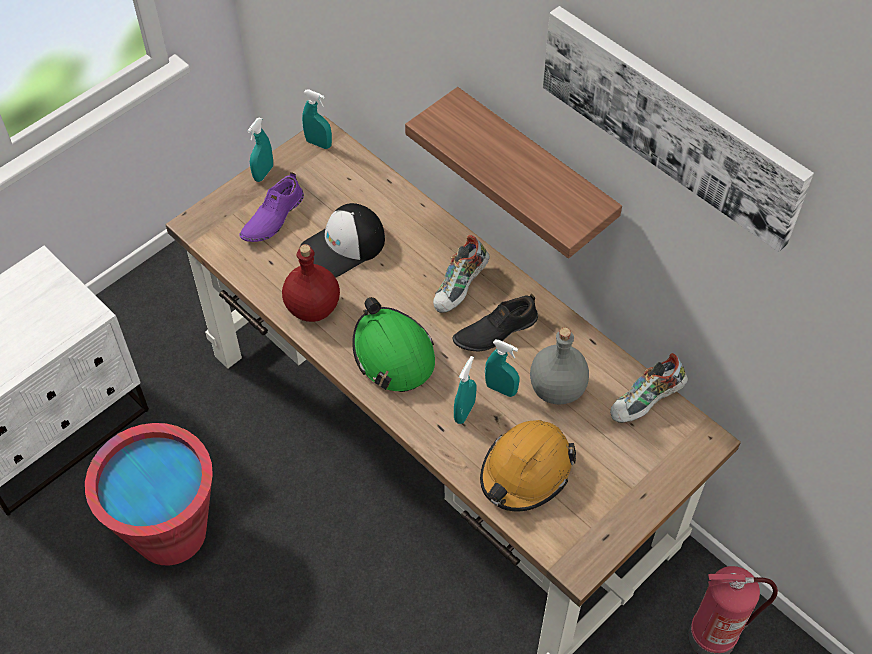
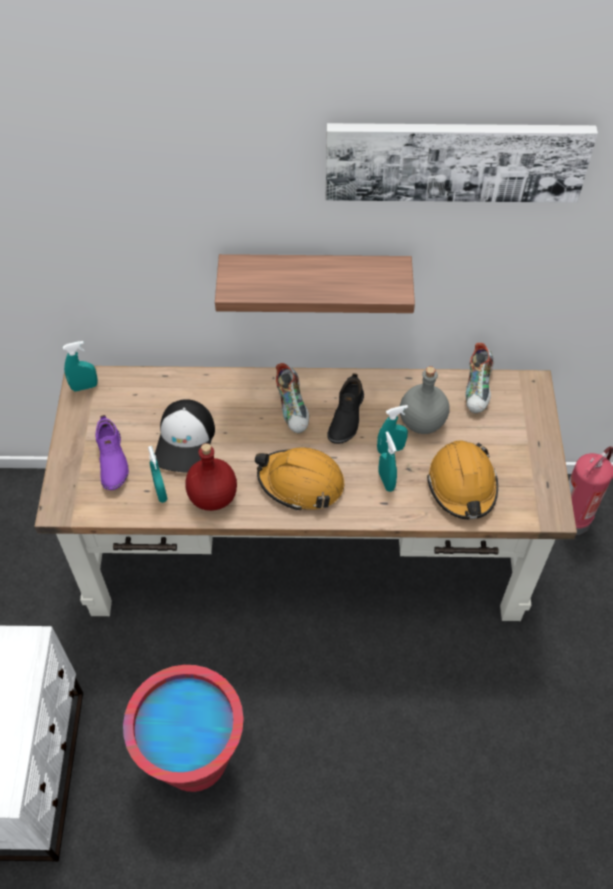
camera: 45 degrees left, 0 degrees up
turquoise spray bottle [247,117,273,182] -> turquoise spray bottle moved to [148,446,167,503]
green hard hat [352,297,435,392] -> orange hard hat [255,447,345,511]

